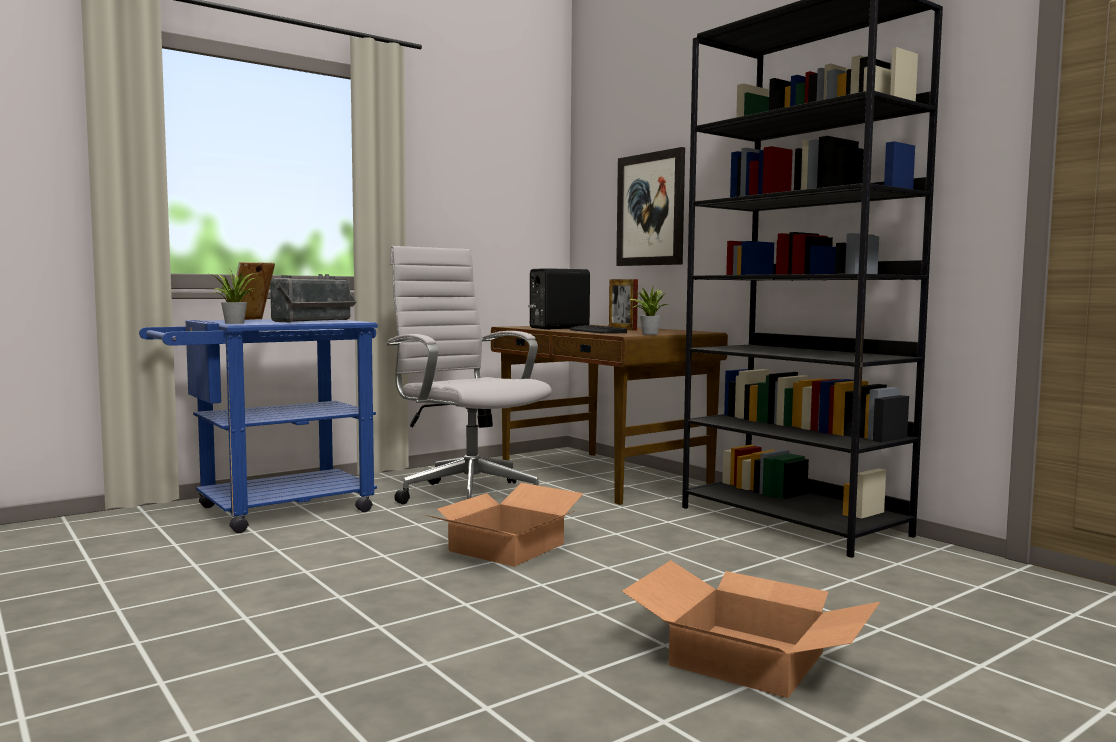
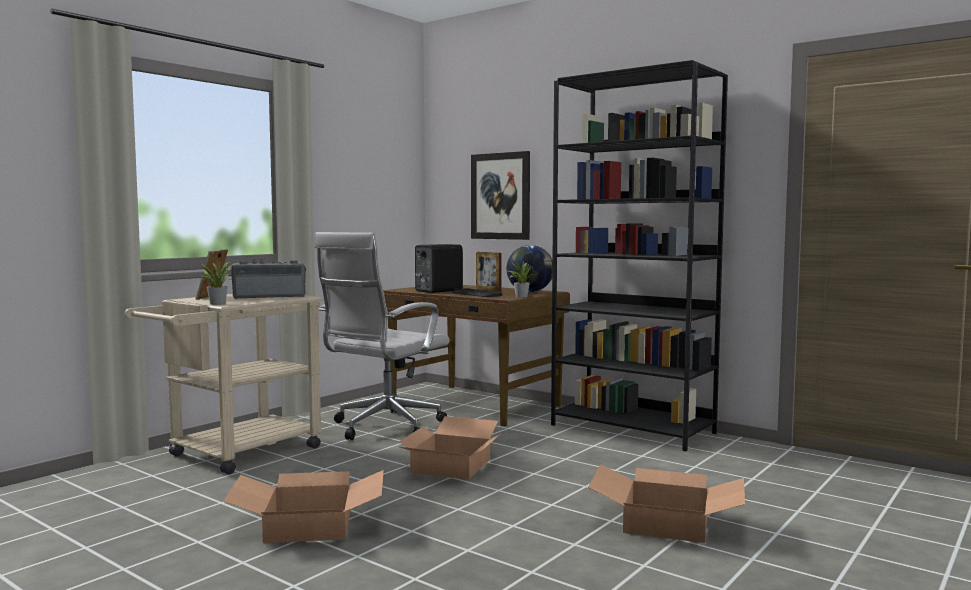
camera: 15 degrees left, 0 degrees up
blue cart [139,319,378,533] -> beige cart [124,294,324,474]
radio [270,274,357,322] -> radio turned 120 degrees counterclockwise [231,259,306,299]
white office chair [387,246,552,504] -> white office chair turned 90 degrees counterclockwise [314,232,449,440]
none -> cardboard box [223,470,384,543]
none -> globe [506,245,552,292]

